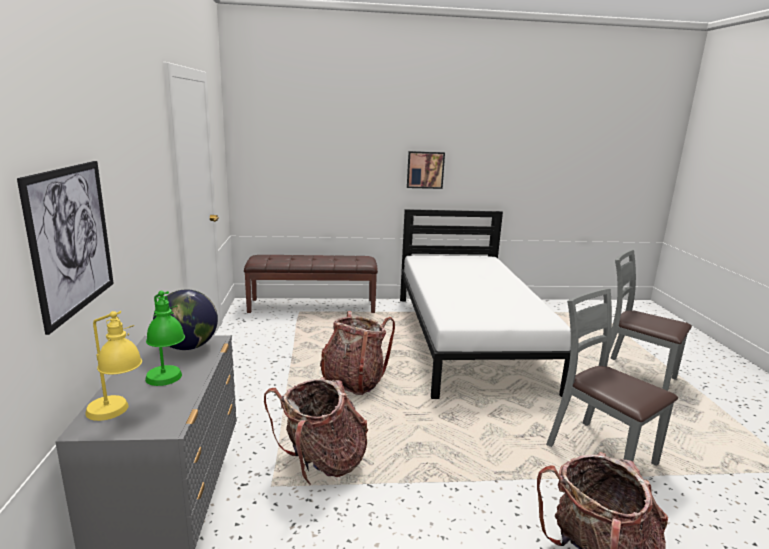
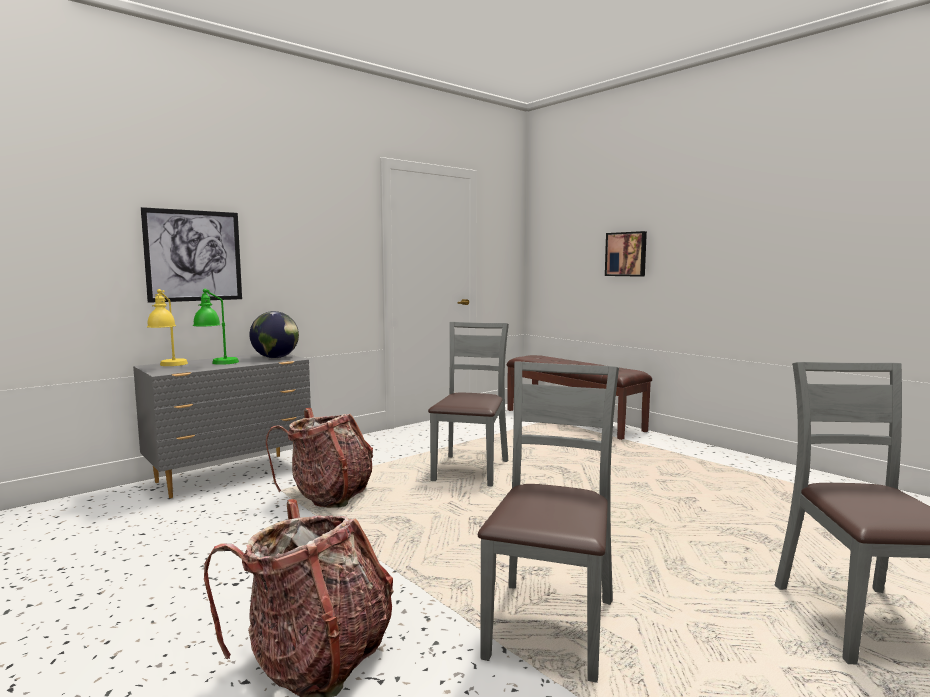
camera: 55 degrees right, 10 degrees down
backpack [320,311,395,395] -> grey chair [428,322,509,486]
white bed [400,209,571,399] -> none
picture [407,151,445,189] -> picture moved to [605,231,647,277]

